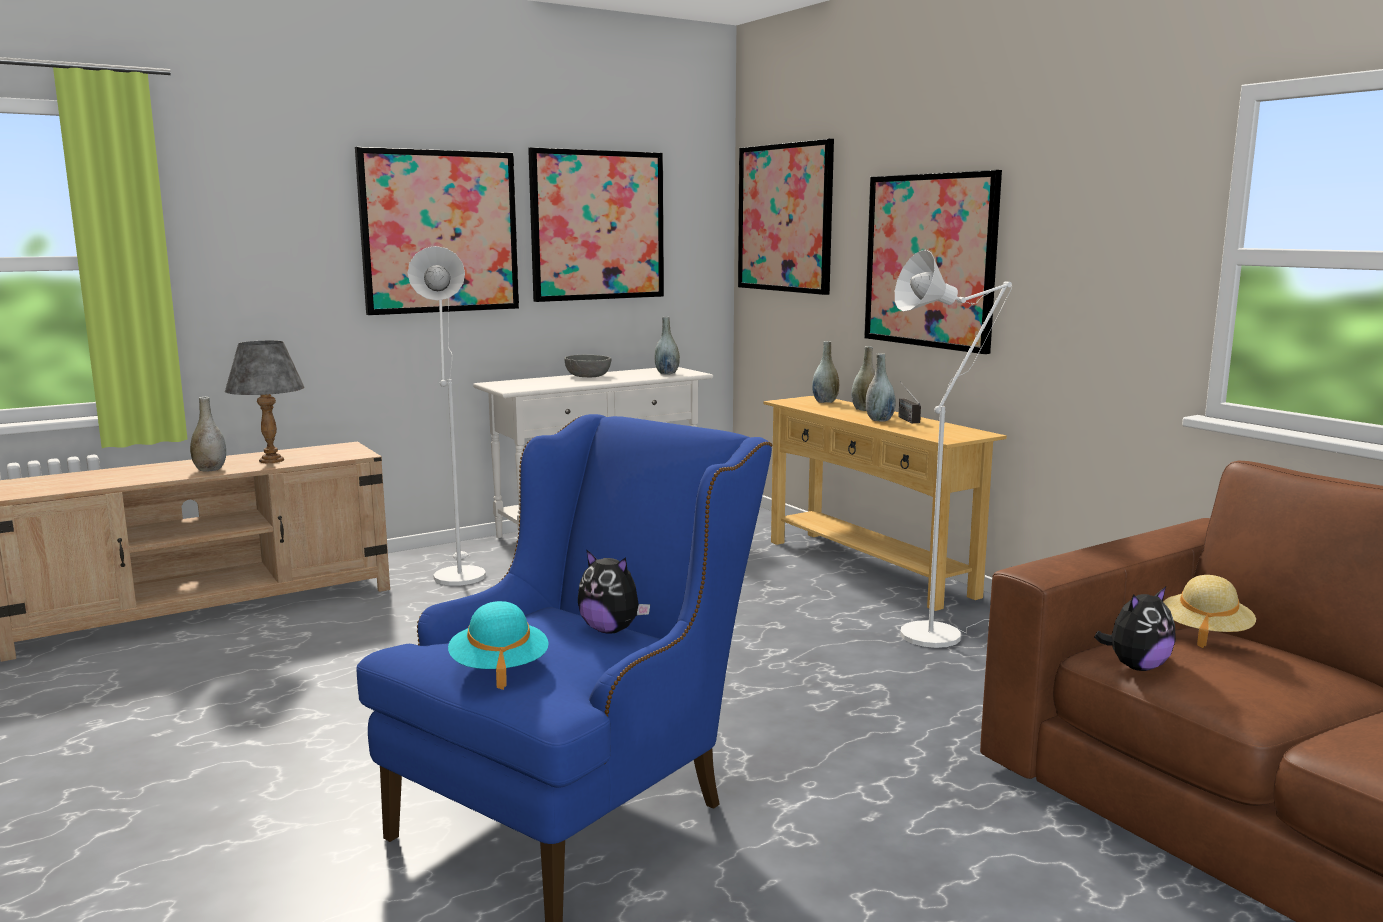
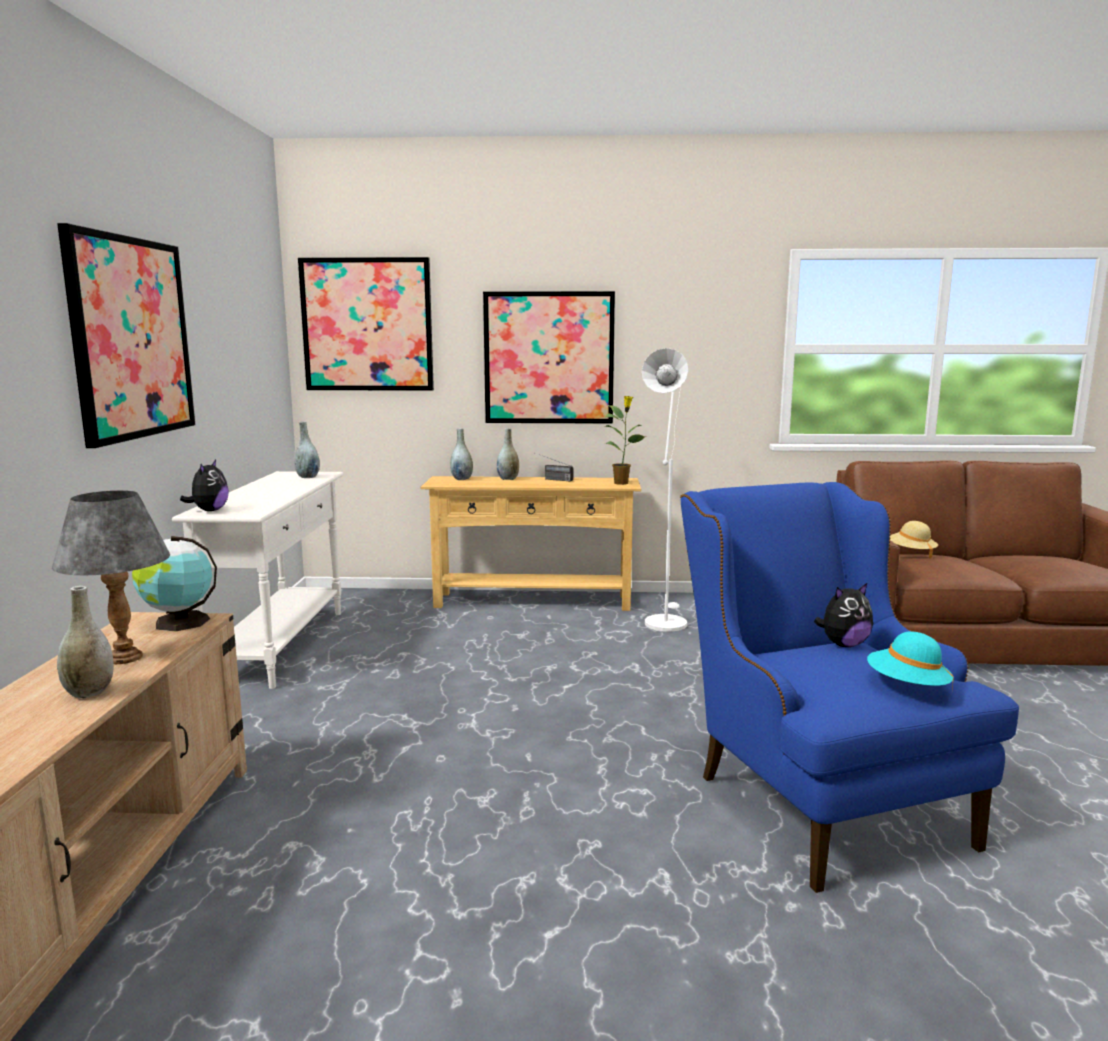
camera: 55 degrees left, 0 degrees up
white floor lamp [407,246,486,586] -> none
picture [528,147,664,302] -> none
grey bowl [564,355,611,377] -> none
grey vase [866,353,896,422] -> none
plush toy [1094,587,1176,671] -> plush toy moved to [180,460,229,511]
none -> globe [132,536,217,631]
none -> potted plant [604,396,645,485]

